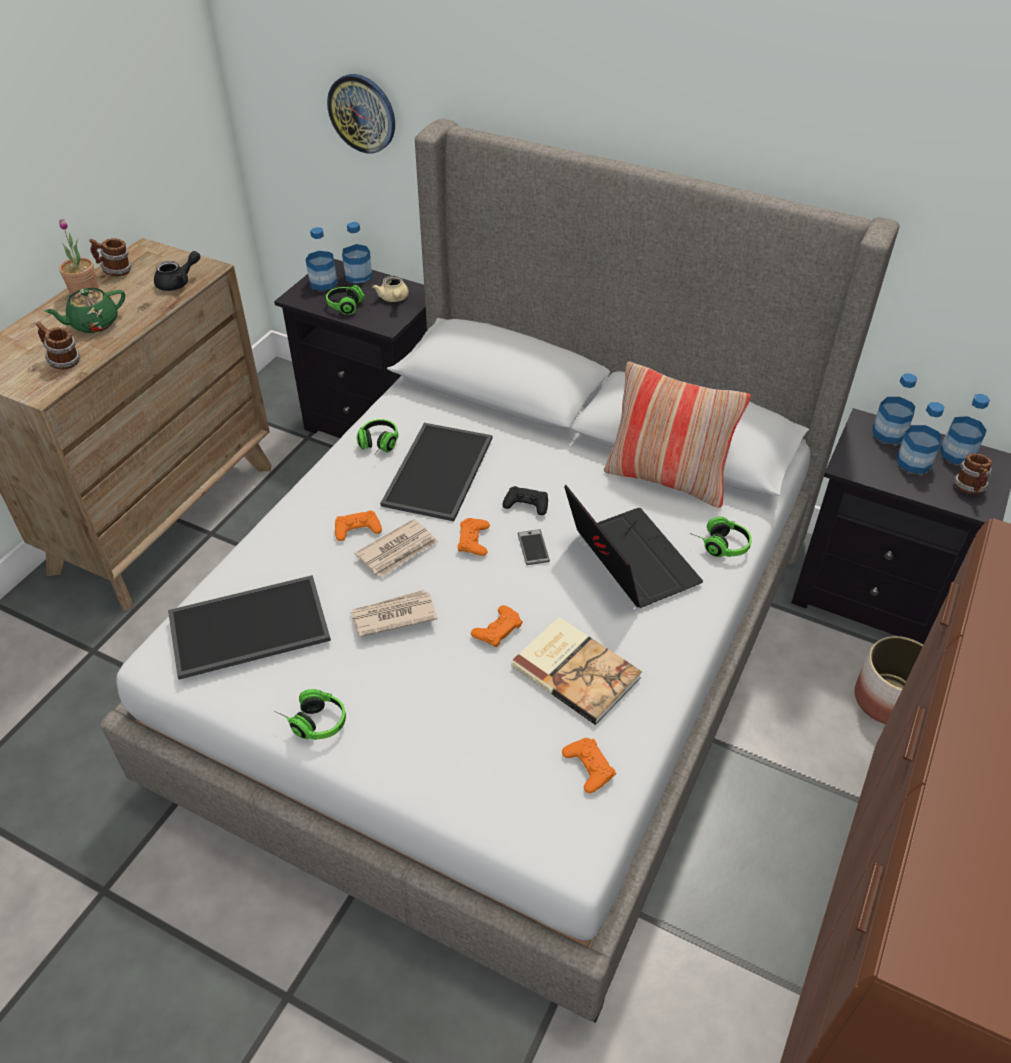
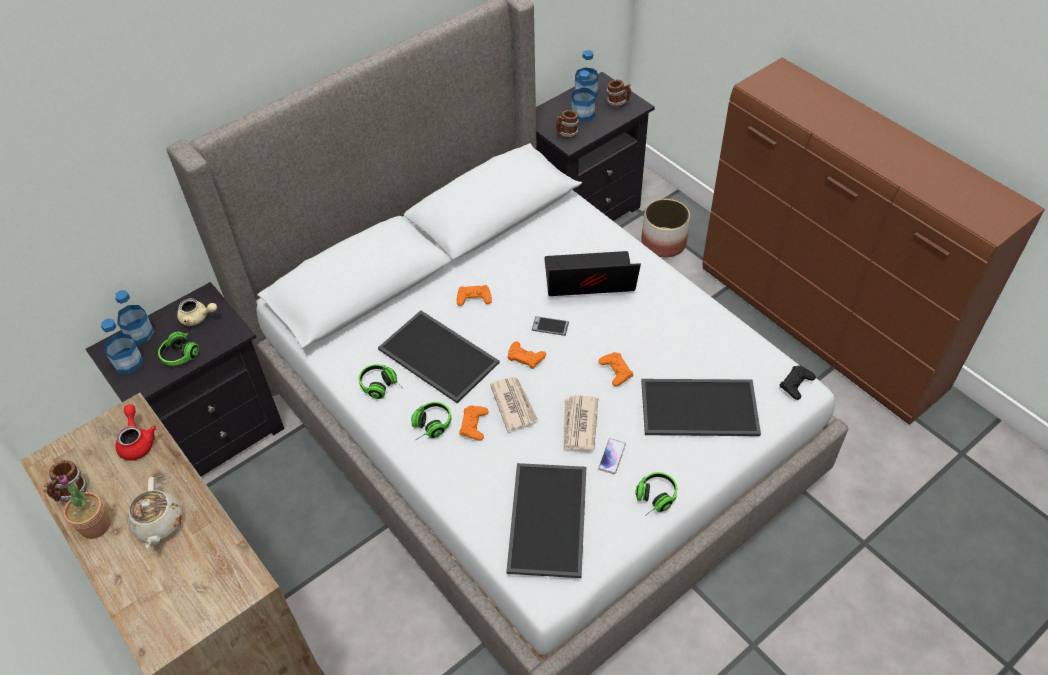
camera: 65 degrees left, 5 degrees up
mug [36,322,80,369] -> mug moved to [556,110,579,138]
green teapot [44,288,125,333] -> beige teapot [127,477,182,548]
black teapot [154,251,200,291] -> red teapot [115,404,156,461]
wall clock [327,74,395,153] -> none
black game controller [502,486,548,515] -> black game controller moved to [779,365,816,400]
book [511,617,642,725] -> none
orange game controller [562,738,616,793] -> orange game controller moved to [456,285,492,306]
pillow [604,362,751,508] -> none
headphones [690,517,752,557] -> headphones moved to [411,402,451,440]
bottle [873,373,917,444] -> none
none -> phone [598,438,626,474]
none -> tray [641,379,761,436]

